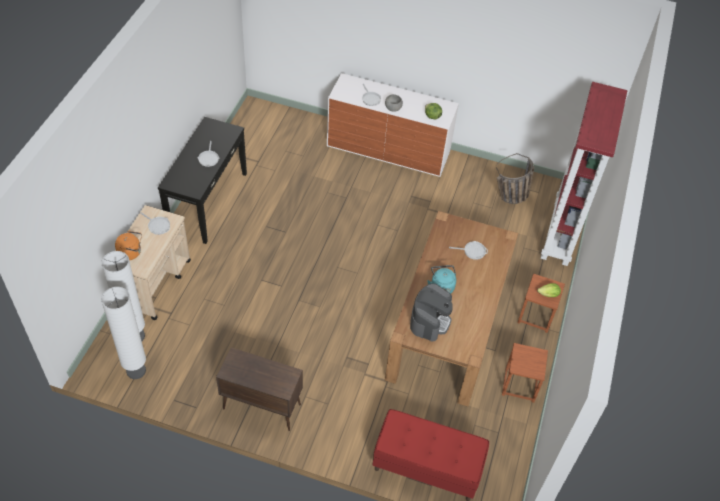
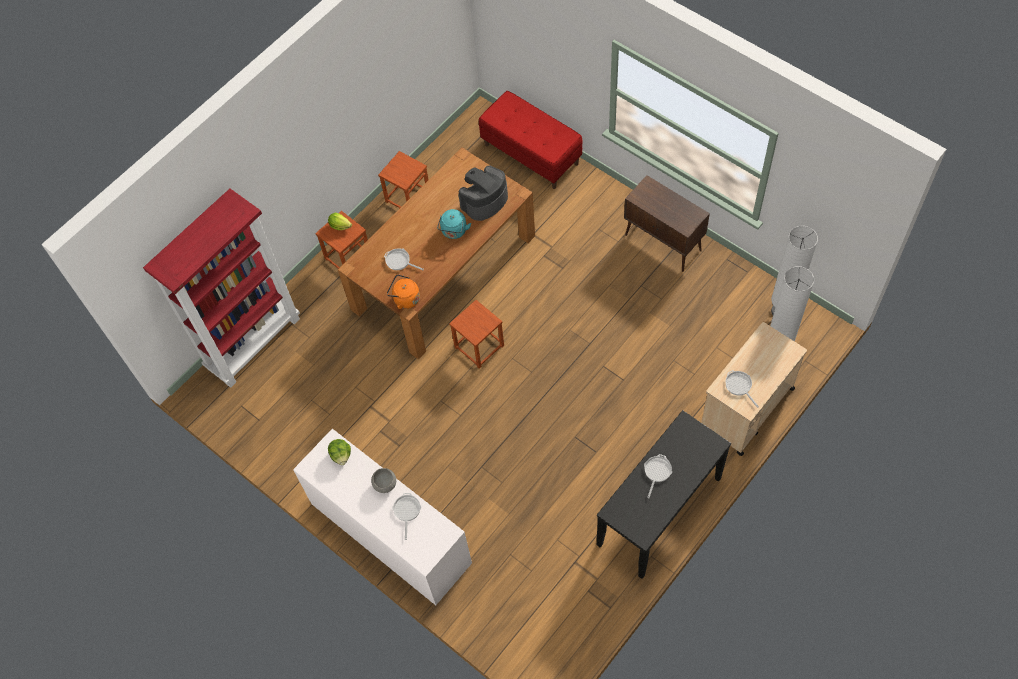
camera: 150 degrees left, 10 degrees up
orange kettle [115,230,142,260] -> orange kettle moved to [387,274,420,309]
basket [496,153,534,204] -> none
none -> brown stool [449,300,504,369]

